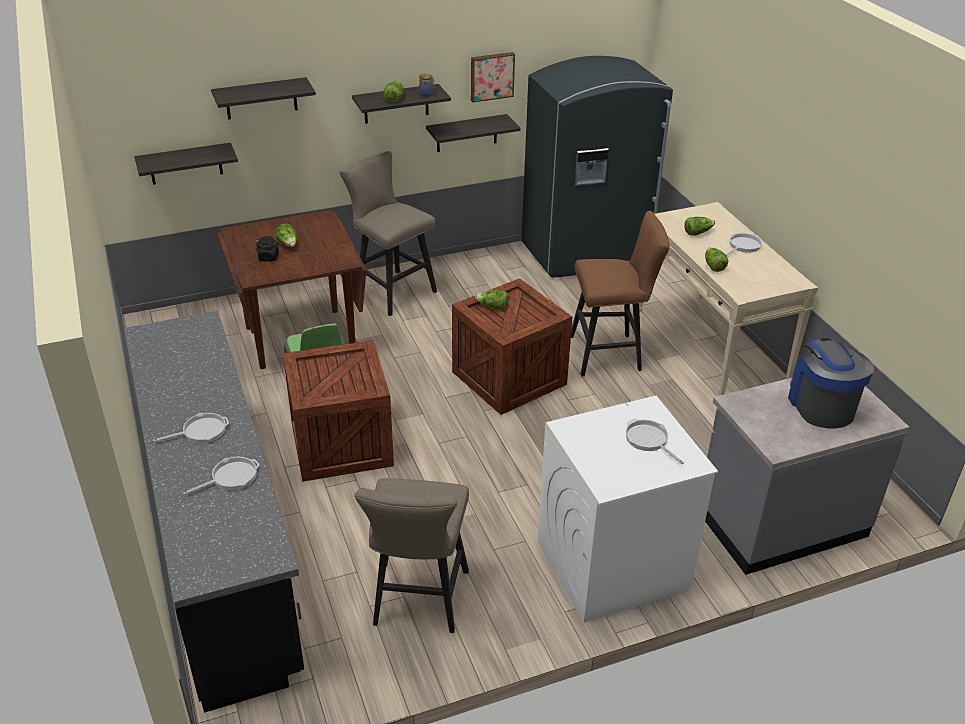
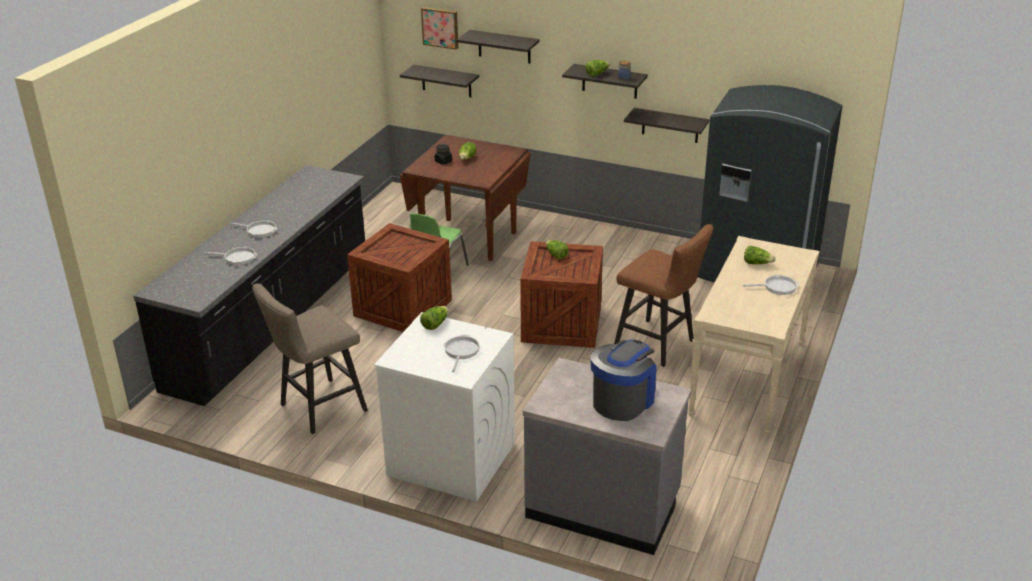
camera: 45 degrees right, 5 degrees down
beige stool [340,151,437,316] -> none
picture [471,52,515,103] -> picture moved to [421,7,458,50]
lettuce [705,247,728,272] -> lettuce moved to [420,306,448,330]

